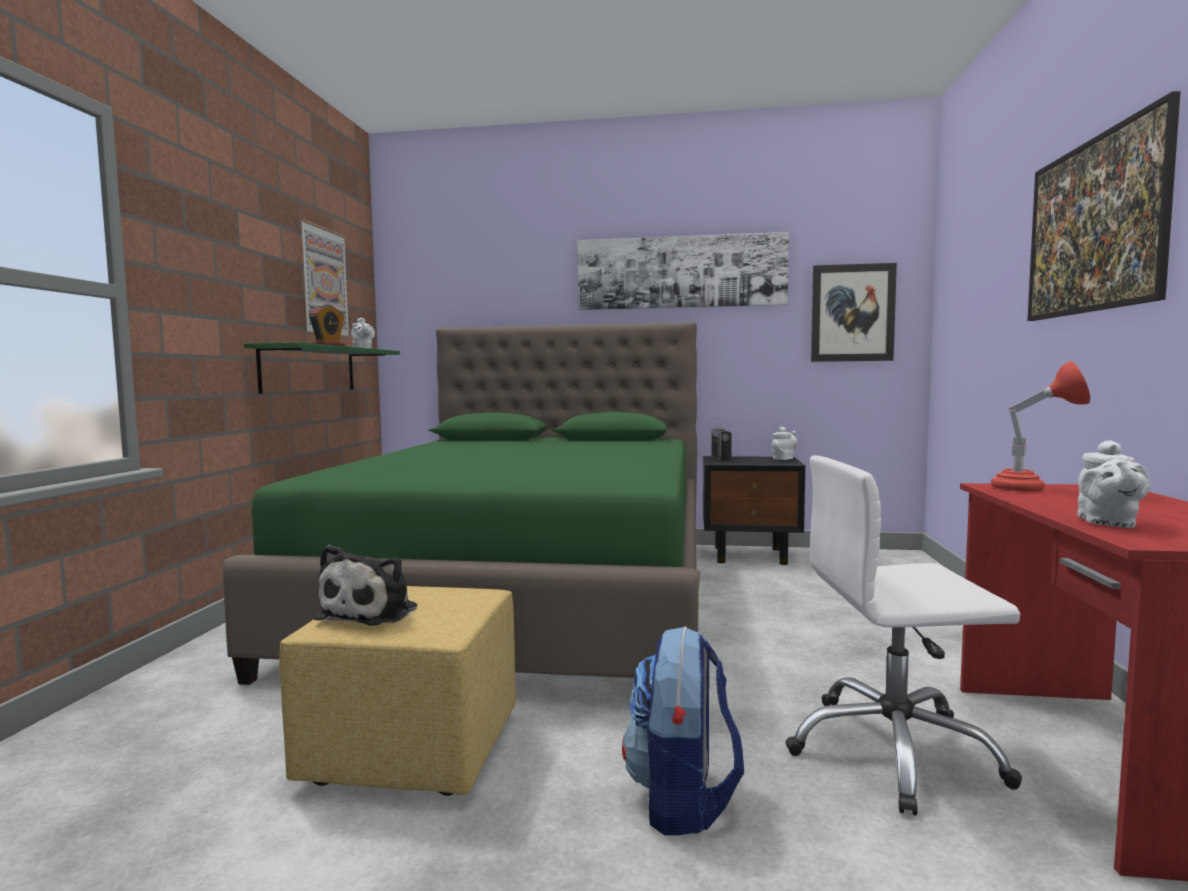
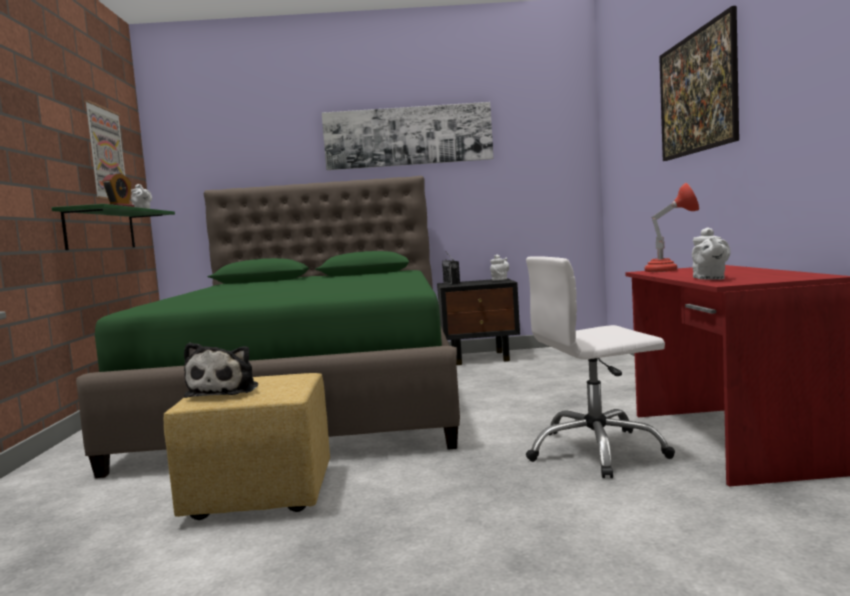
camera: 10 degrees left, 0 degrees up
backpack [622,626,744,835] -> none
picture [811,263,897,362] -> none

